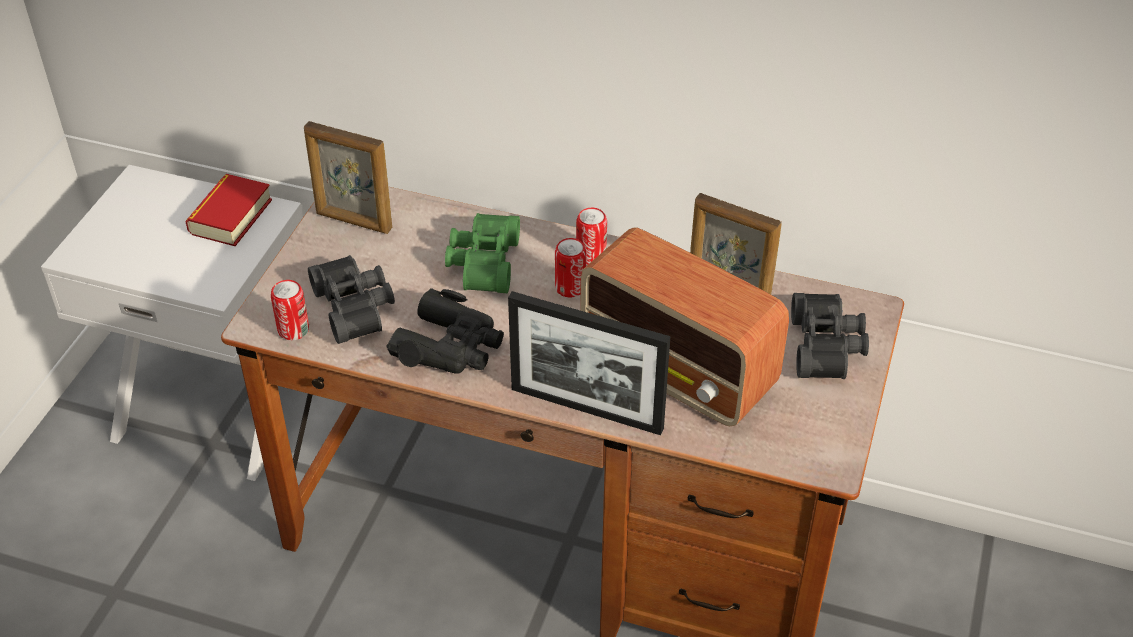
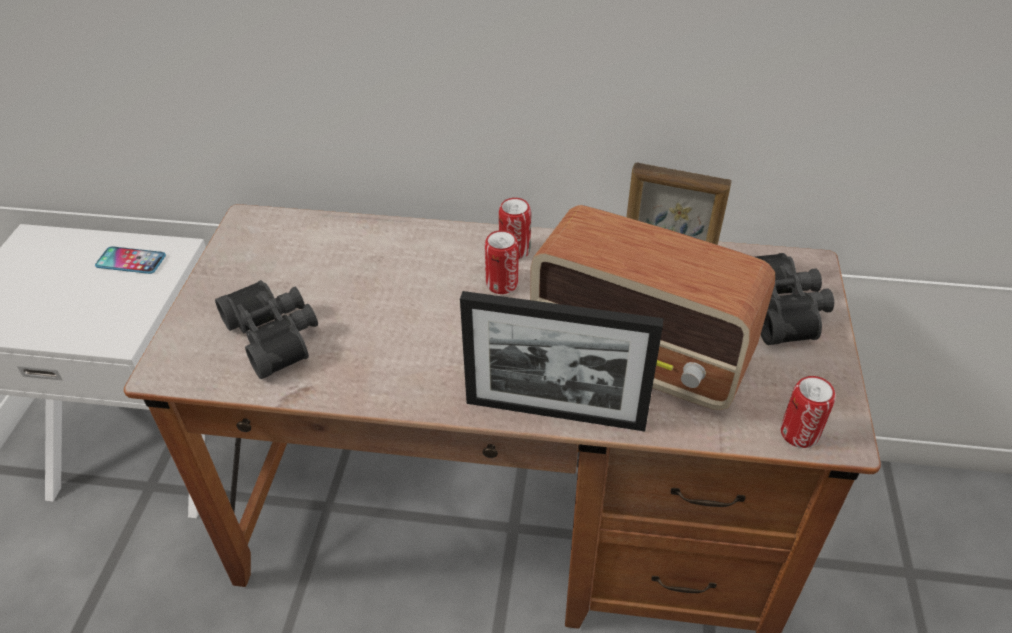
camera: 10 degrees left, 0 degrees up
book [185,174,272,246] -> phone [95,246,166,274]
can [271,280,309,341] -> can moved to [781,376,835,448]
picture frame [304,121,392,234] -> none
black binoculars [387,288,504,374] -> none
green binoculars [445,213,520,293] -> none

